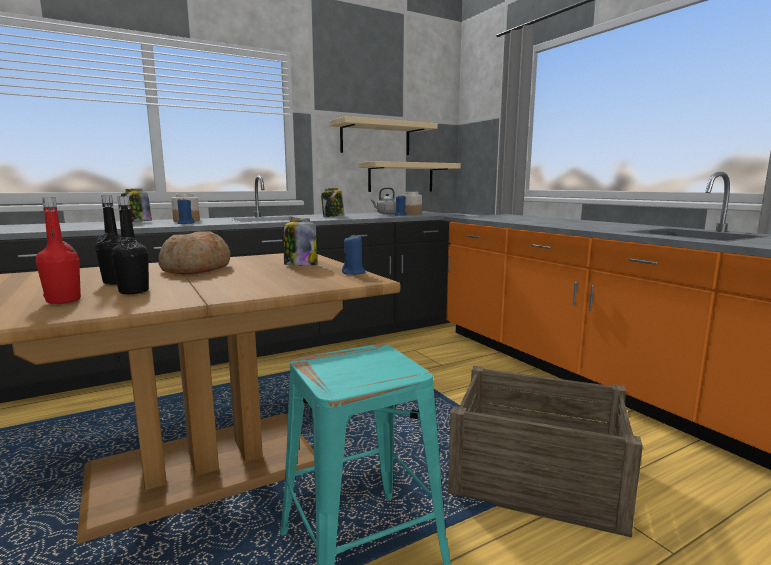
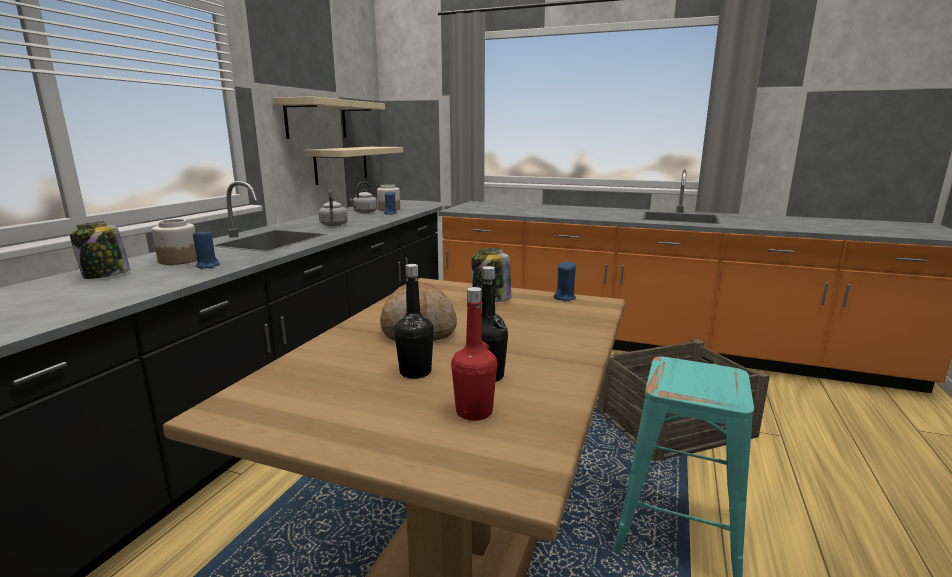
camera: 40 degrees left, 5 degrees up
jar [321,188,344,217] -> grey kettle [318,190,348,226]

